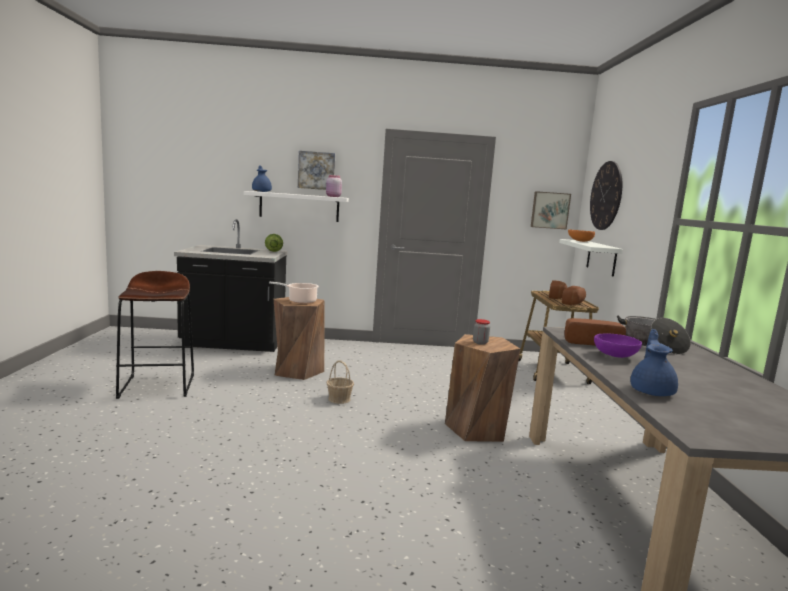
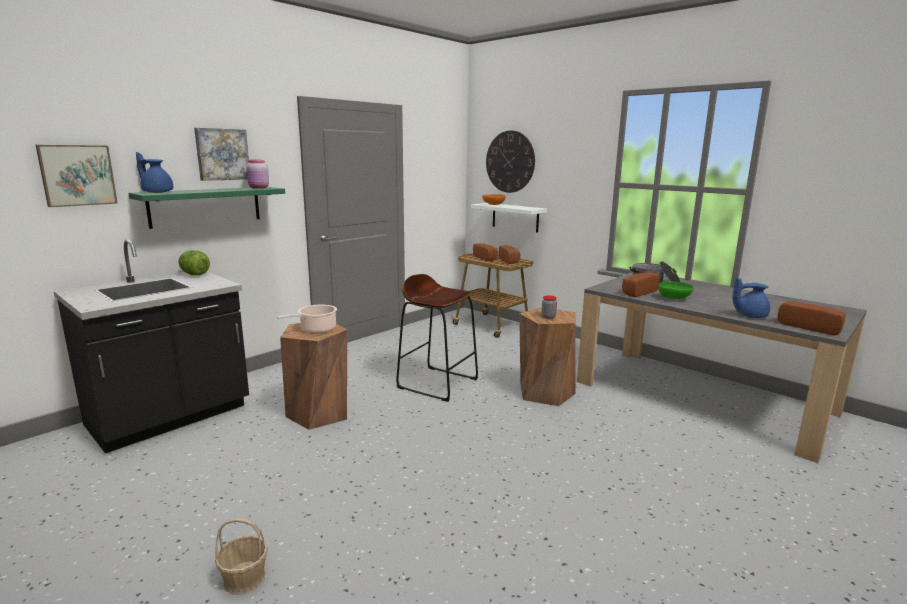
camera: 45 degrees left, 5 degrees up
brown stool [116,271,194,399] -> brown stool moved to [396,274,478,402]
white shelf [244,191,349,222] -> green shelf [129,187,285,229]
basket [327,360,354,404] -> basket moved to [215,518,268,595]
picture [531,191,571,230] -> picture moved to [36,145,118,207]
purple bowl [594,333,642,358] -> green bowl [658,281,694,299]
blue teapot [630,329,678,396] -> blue teapot turned 60 degrees counterclockwise [732,277,770,318]
none -> bread [777,301,846,335]

